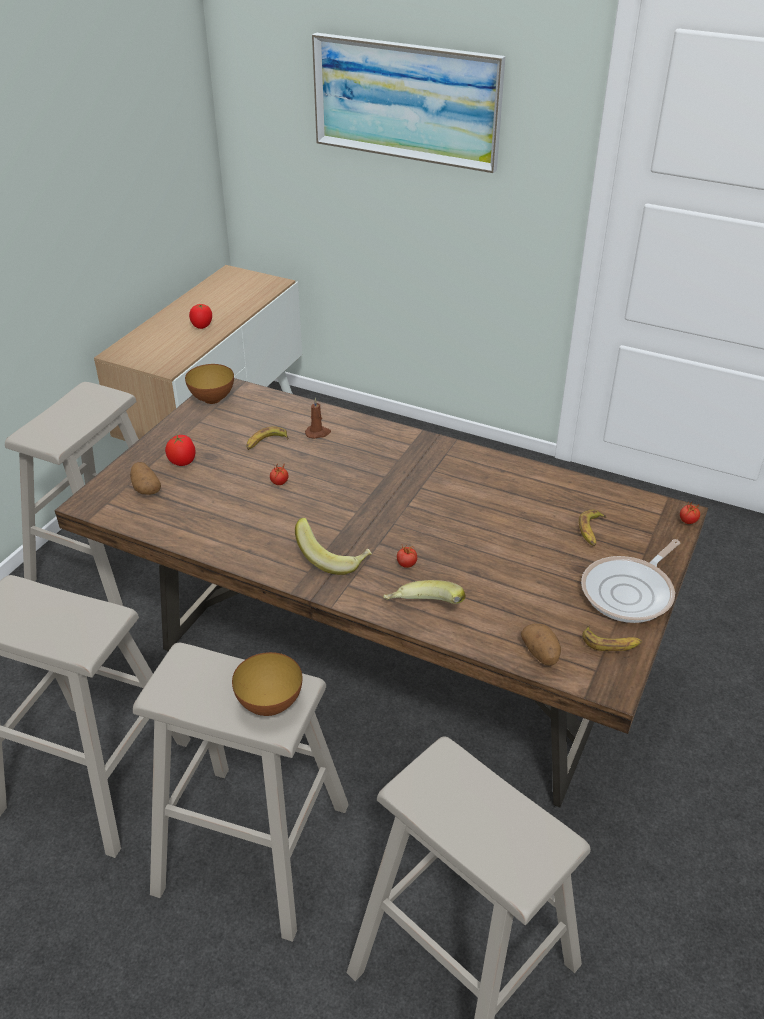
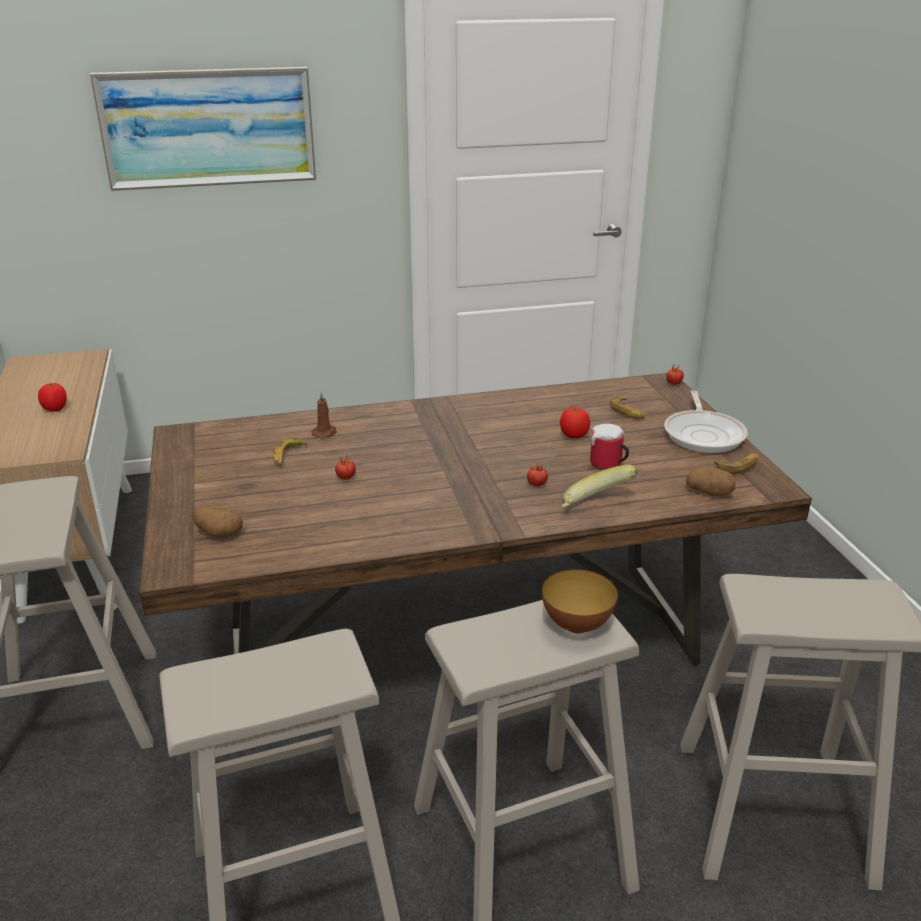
camera: 40 degrees left, 10 degrees down
tomato [165,435,196,466] -> tomato moved to [560,407,590,439]
bowl [185,364,234,404] -> none
banana [295,518,372,575] -> none
none -> mug [590,423,629,470]

